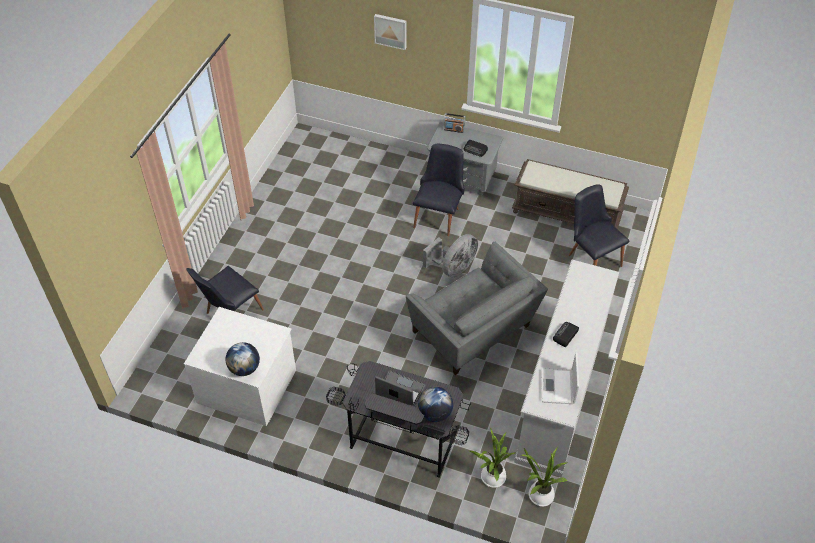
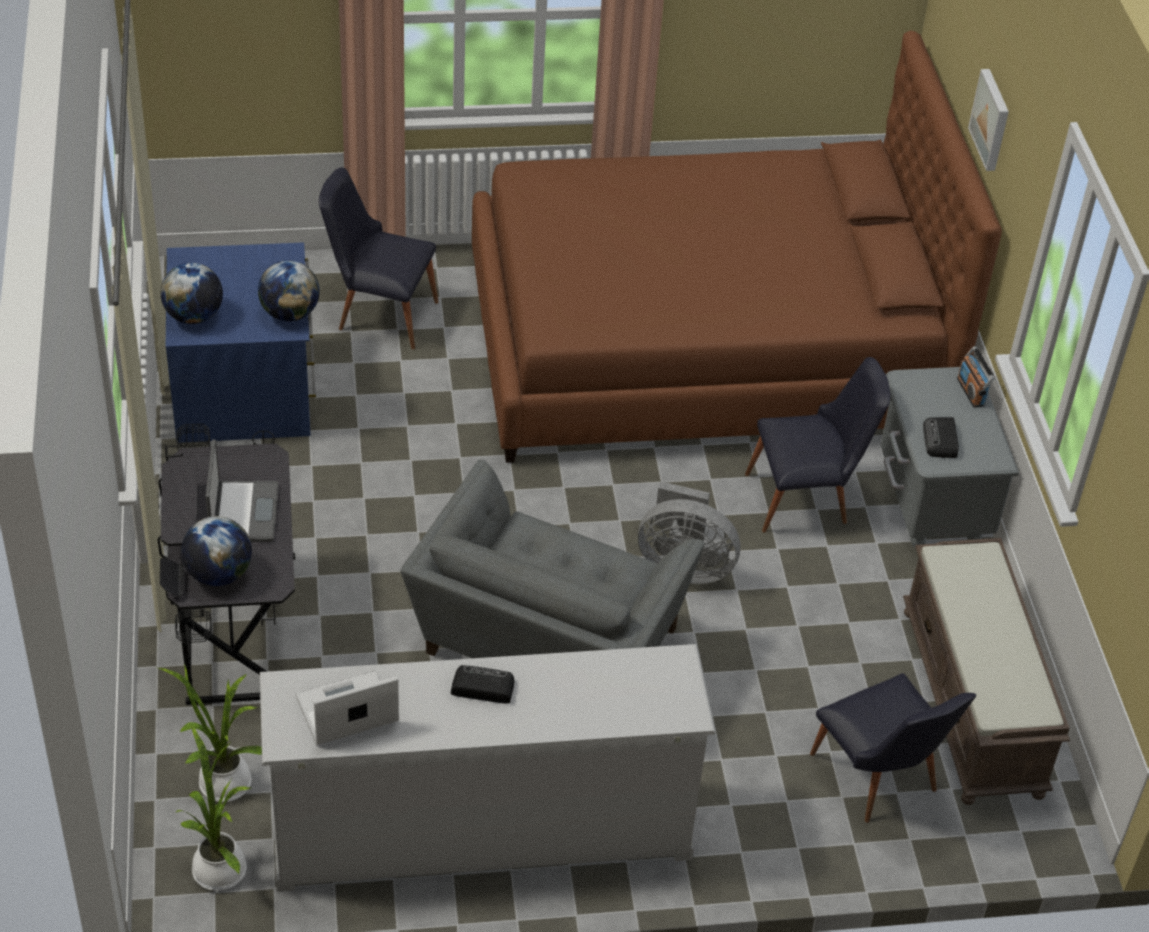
camera: 60 degrees right, 5 degrees down
white dresser [184,307,296,426] -> blue dresser [166,242,316,443]
black chair [568,184,629,267] -> black chair turned 120 degrees clockwise [810,673,976,823]
none -> globe [258,260,320,321]
none -> brown bed [472,30,1002,463]

